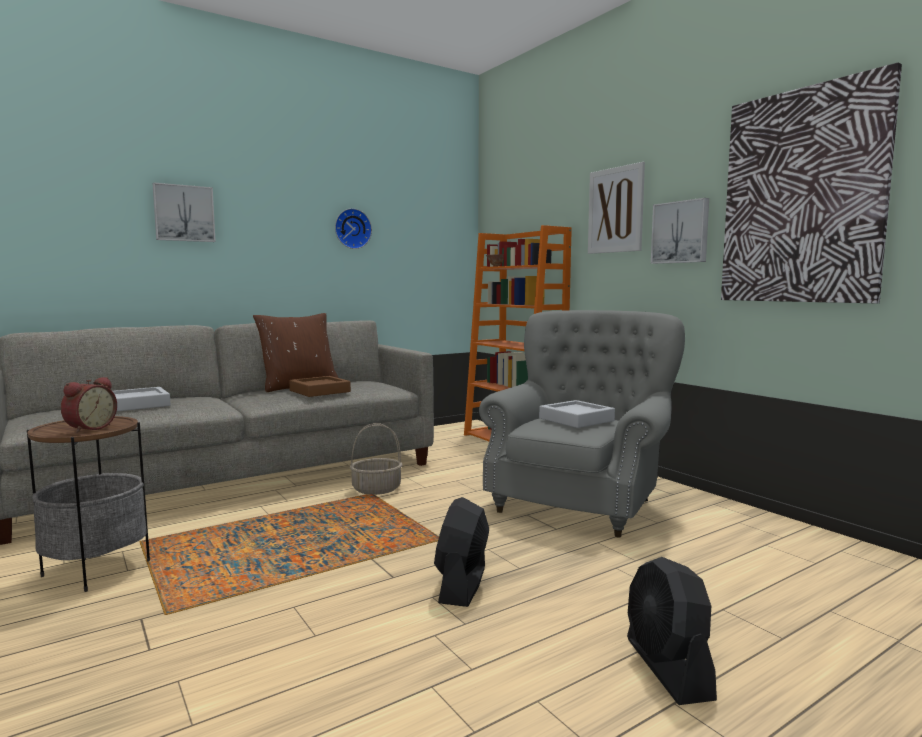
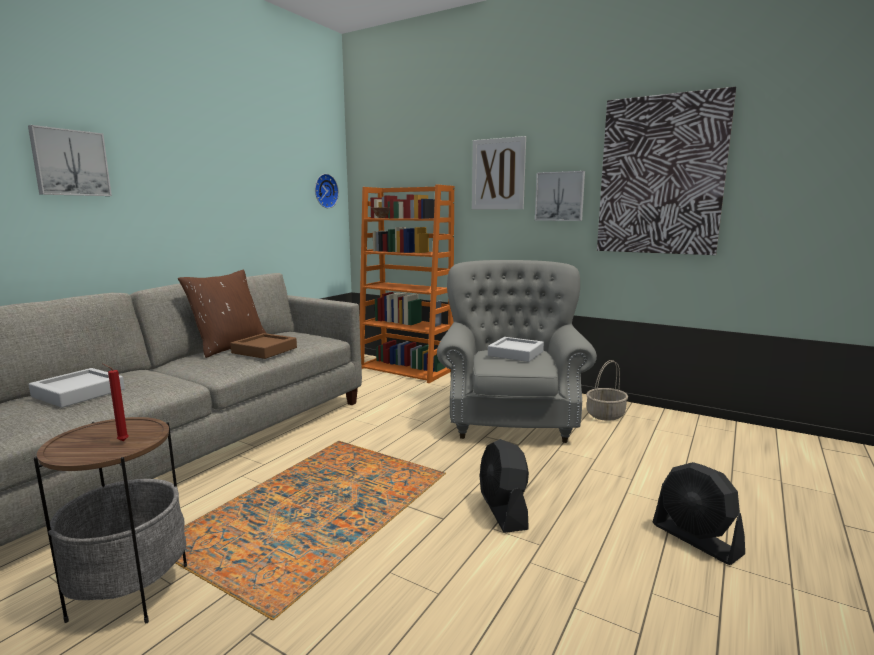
camera: 25 degrees left, 5 degrees up
alarm clock [61,377,117,433] -> red candle [102,363,129,441]
wall clock [335,208,372,249] -> wall clock moved to [315,174,339,208]
basket [350,423,402,495] -> basket moved to [586,360,628,421]

